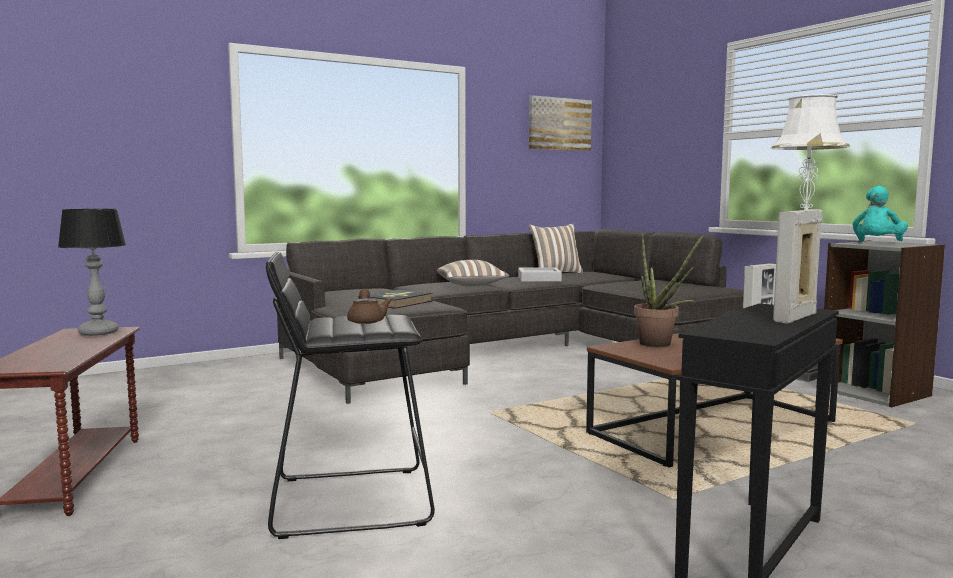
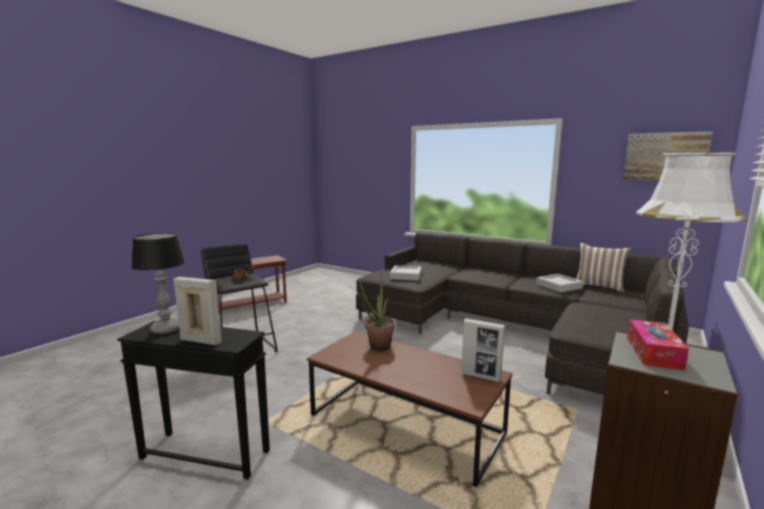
camera: 65 degrees right, 5 degrees up
table lamp [58,209,126,336] -> table lamp moved to [131,233,185,334]
book [358,289,433,309] -> grey tray [390,265,422,281]
pillow [437,260,509,287] -> none
turquoise plush toy [853,186,908,242] -> tissue box [627,319,689,371]

